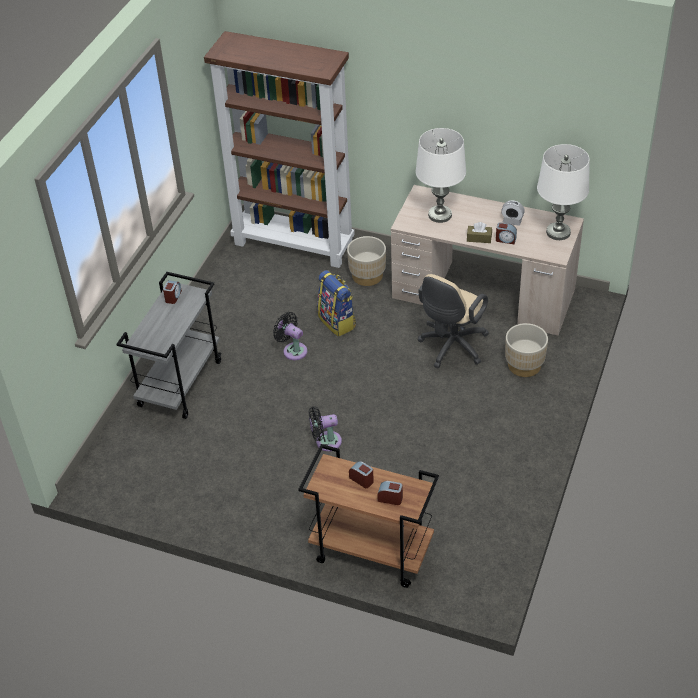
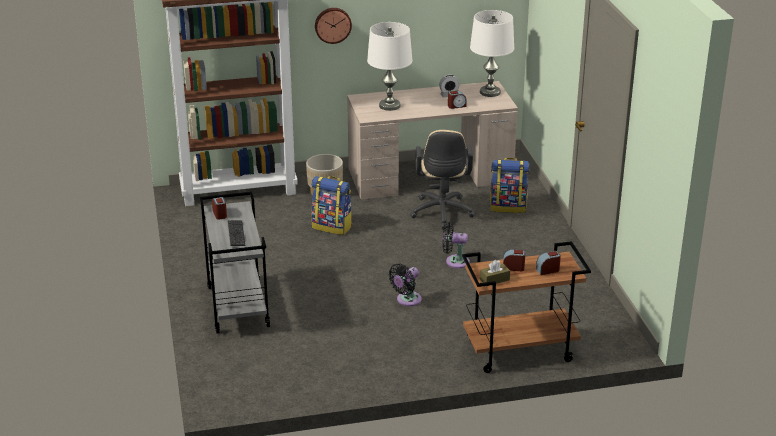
camera: 35 degrees left, 15 degrees down
black fan [273,312,307,360] -> black fan moved to [443,222,470,268]
brown tissue box [467,222,492,243] -> brown tissue box moved to [480,260,510,284]
beige planter [505,323,548,377] -> backpack [490,158,529,213]
none -> keyboard [228,220,245,246]
none -> wall clock [315,8,352,44]

